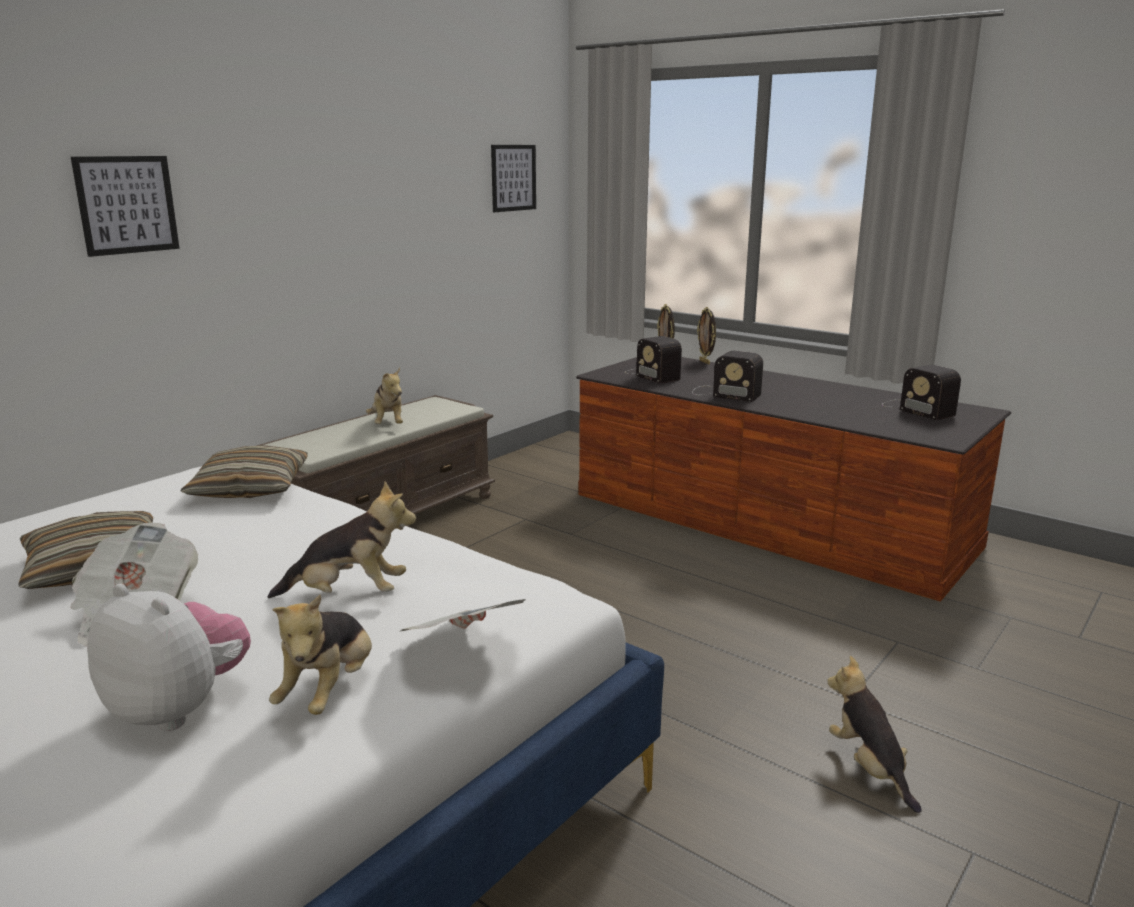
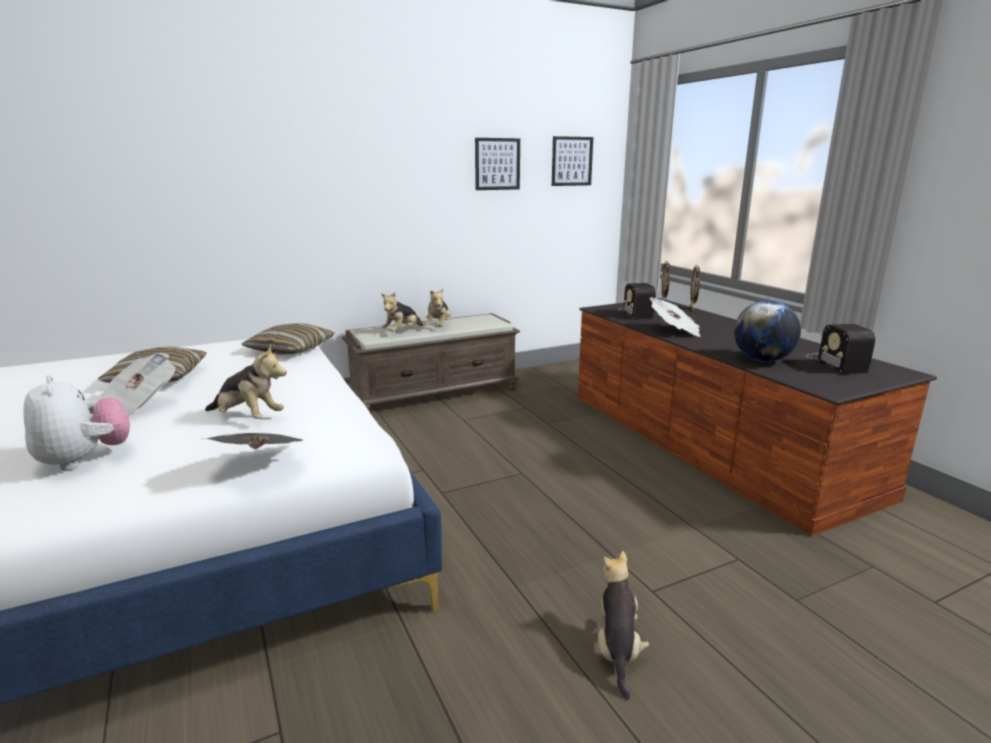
camera: 25 degrees right, 0 degrees up
picture [71,156,180,257] -> picture moved to [475,138,520,190]
plush toy [269,594,372,715] -> plush toy moved to [381,292,423,332]
radio [692,351,763,402] -> newspaper [650,297,700,337]
none -> globe [734,300,801,362]

